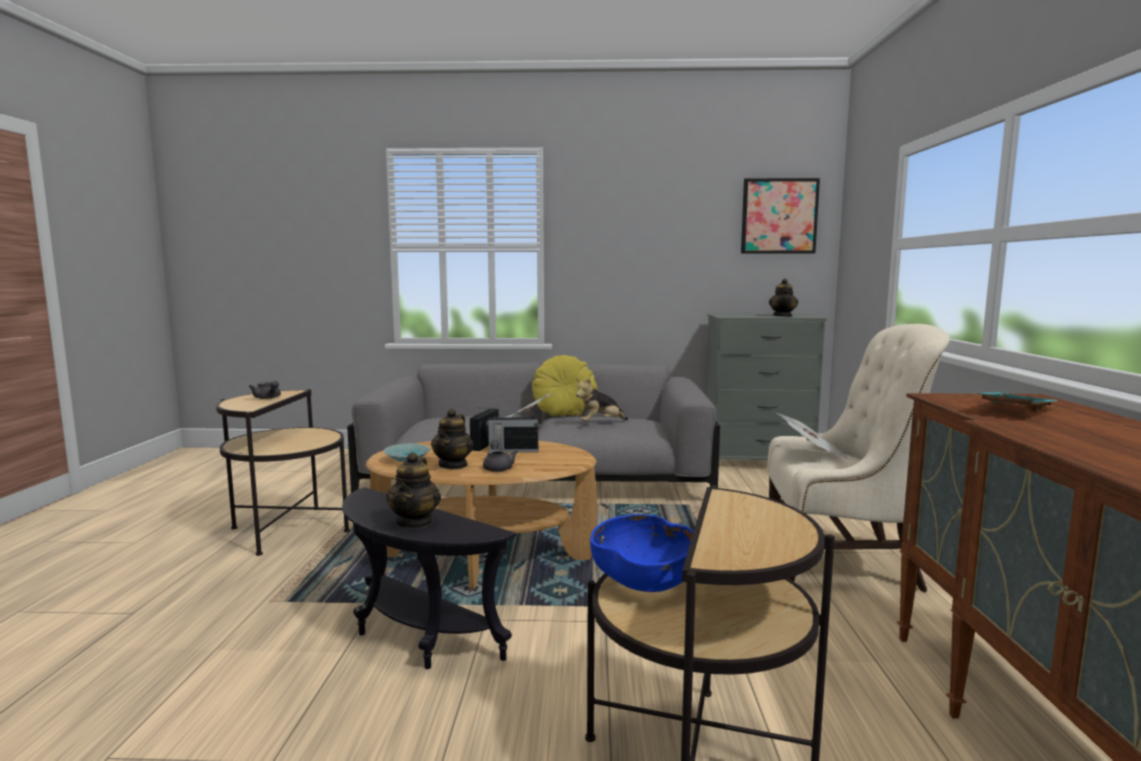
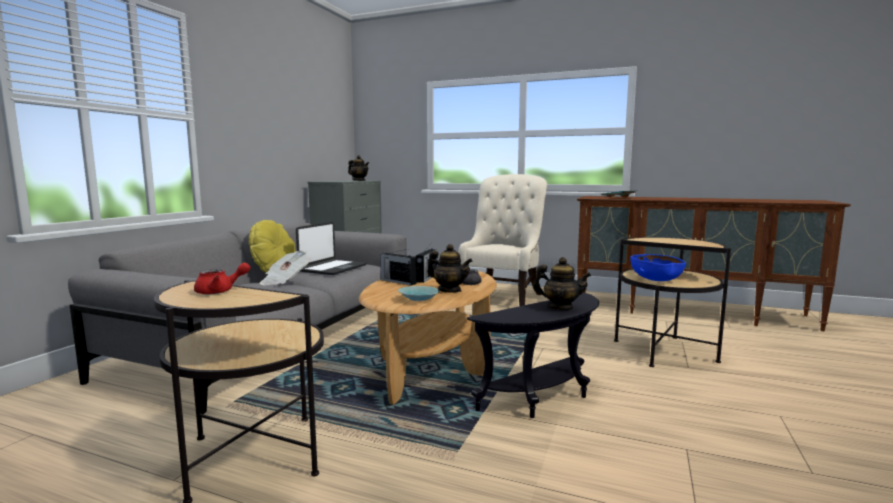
camera: 70 degrees left, 0 degrees up
grey teapot [249,381,281,399] -> red teapot [194,262,250,295]
plush toy [576,378,628,421] -> laptop [296,222,366,275]
picture [741,178,820,254] -> none
newspaper [777,413,852,460] -> none

